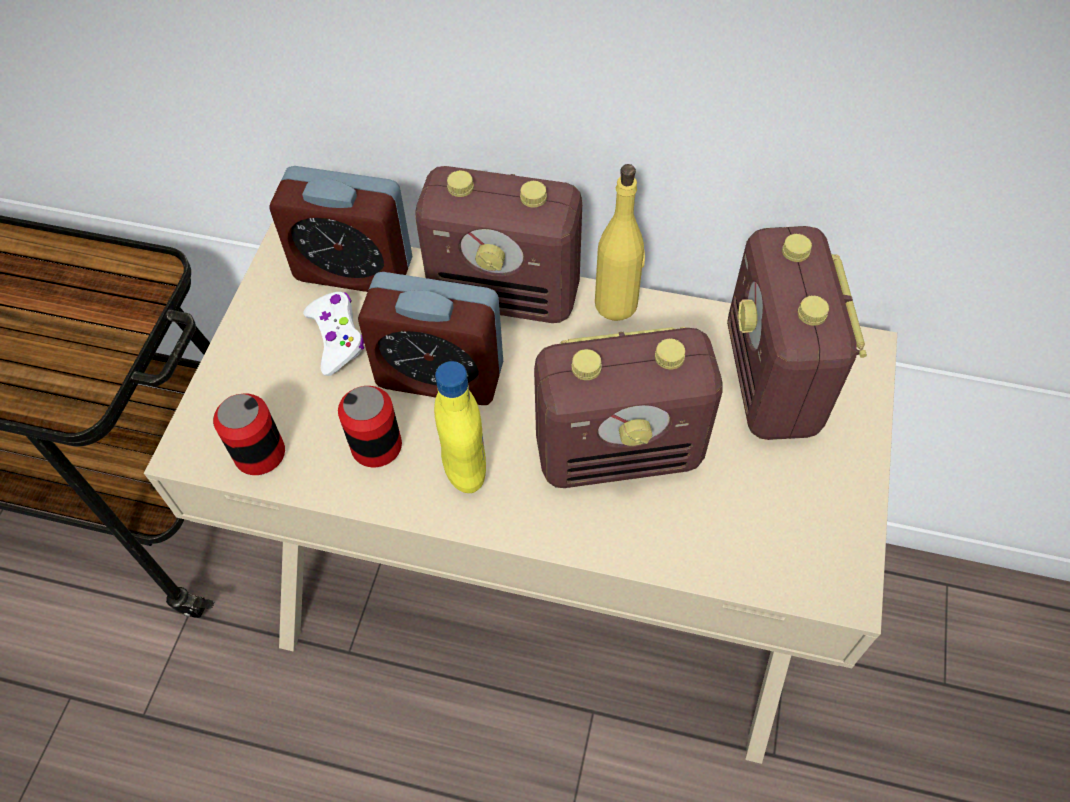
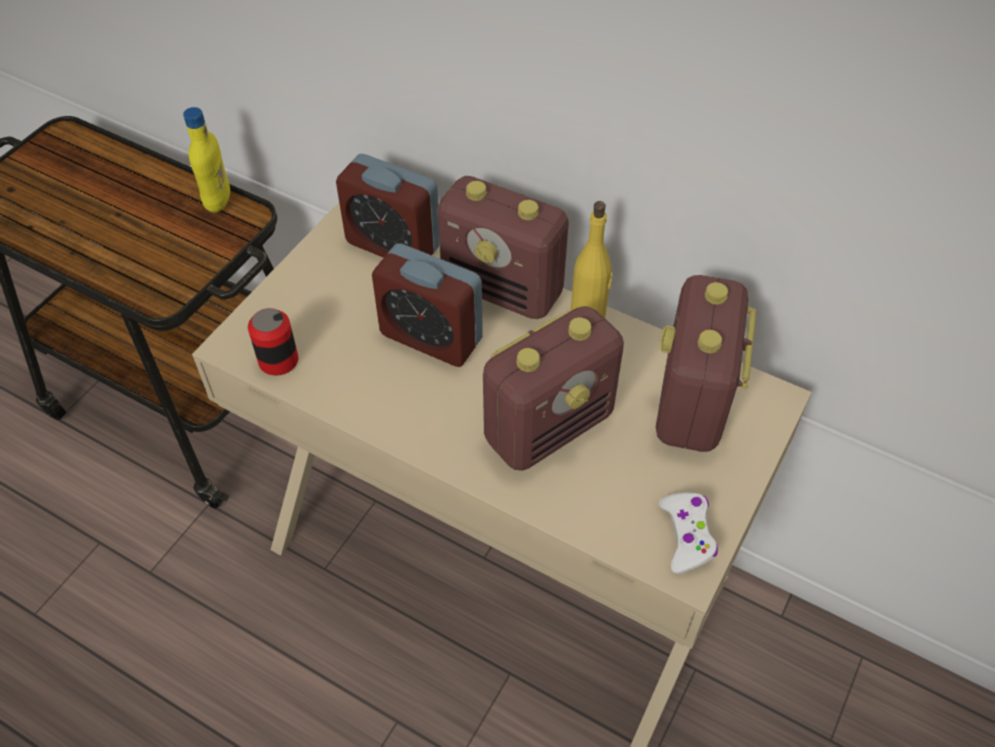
camera: 15 degrees right, 5 degrees down
white game controller [303,292,364,376] -> white game controller moved to [659,493,718,574]
can [338,386,402,467] -> none
yellow bottle [434,361,486,493] -> yellow bottle moved to [183,107,230,213]
radio [534,327,723,488] -> radio turned 45 degrees counterclockwise [483,306,624,471]

